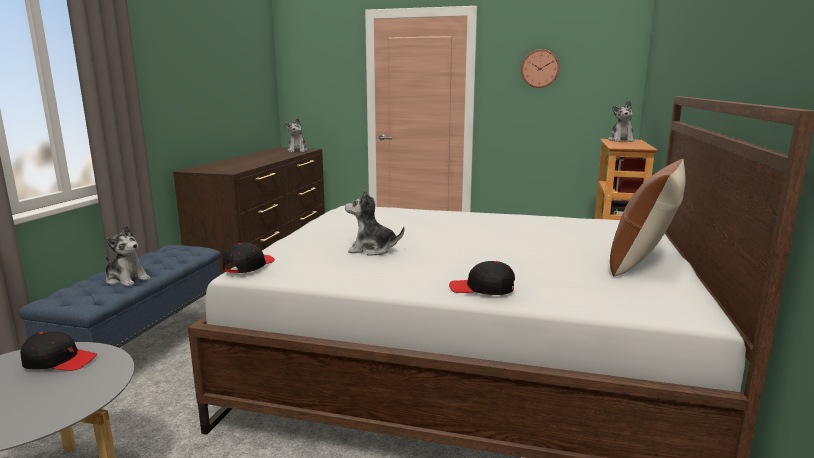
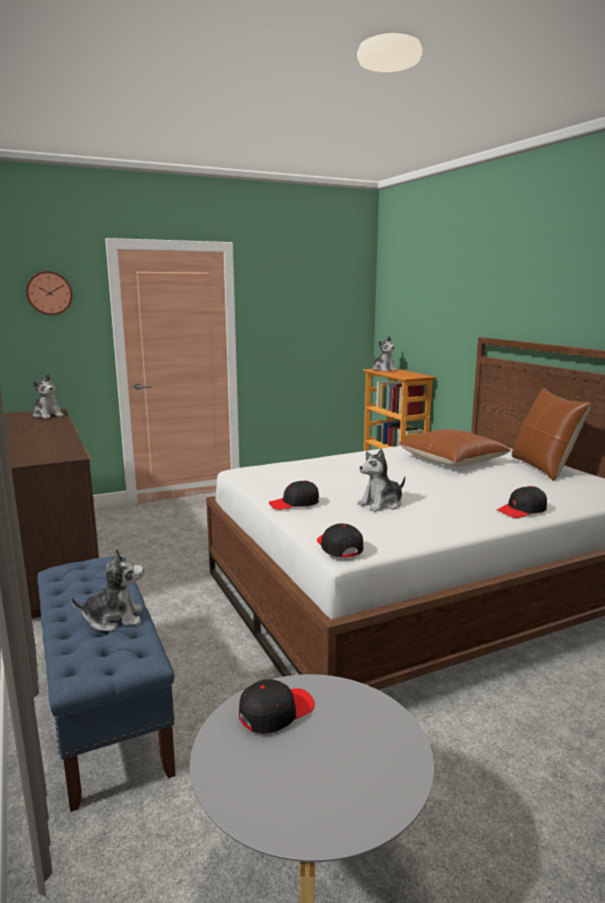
camera: 40 degrees left, 0 degrees up
wall clock [521,49,559,88] -> wall clock moved to [26,271,73,315]
none -> black cap [269,480,319,510]
none -> brown pillow [399,429,511,467]

